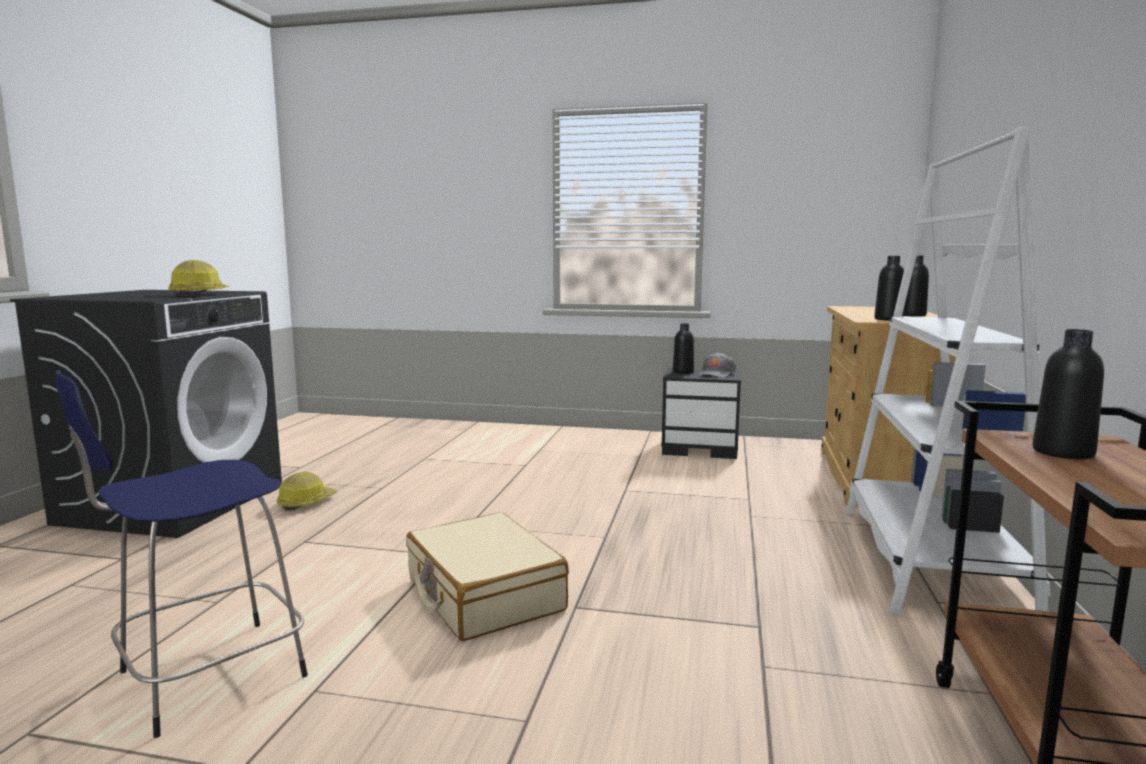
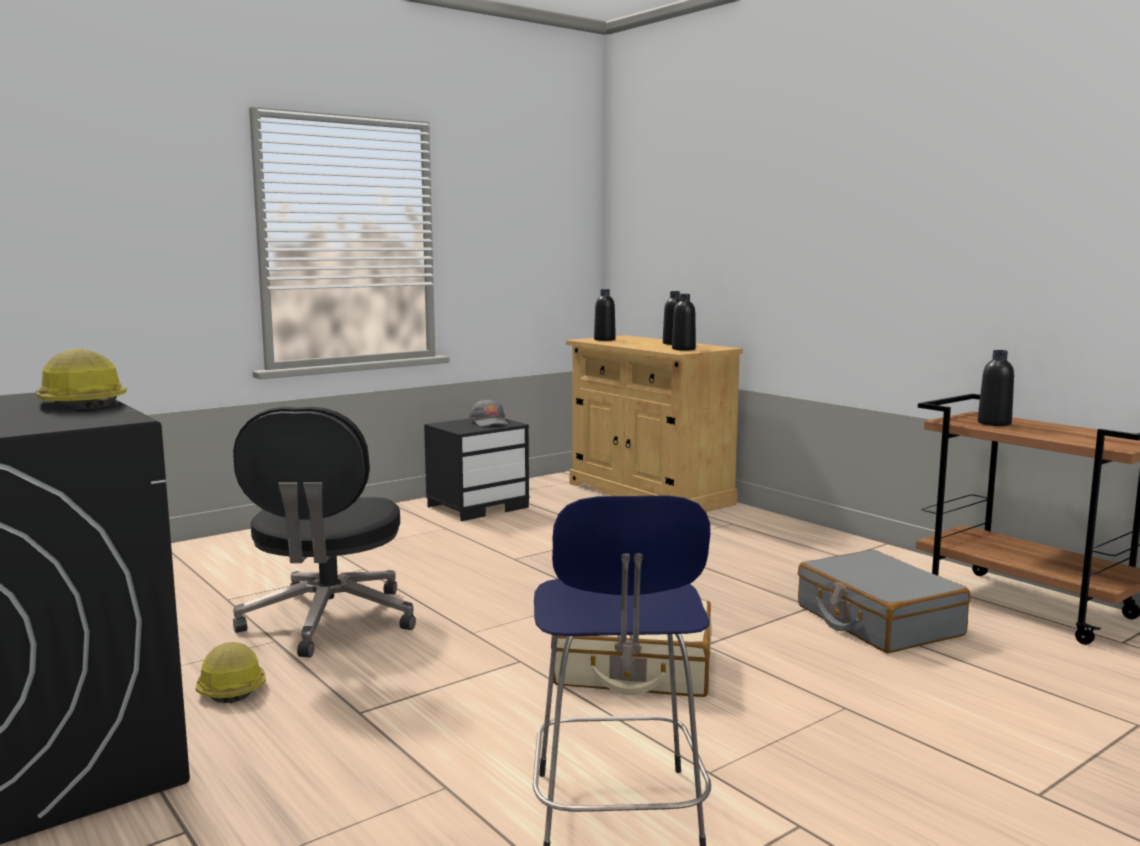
camera: 50 degrees left, 0 degrees up
black bottle [673,323,694,374] -> black bottle moved to [594,289,616,341]
white bookcase [846,127,1050,615] -> none
none -> black office chair [233,407,416,657]
none -> grey suitcase [798,549,970,653]

